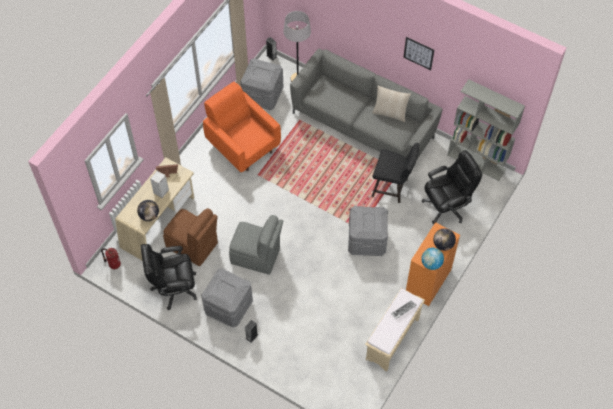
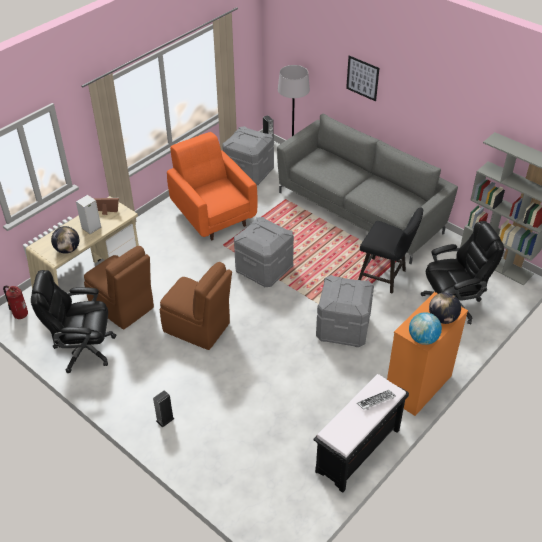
camera: 10 degrees right, 15 degrees down
grey storage box [201,268,253,327] -> grey storage box moved to [234,217,294,287]
grey chair [229,215,283,275] -> brown chair [160,262,232,350]
beige bench [365,288,425,372] -> black bench [313,374,409,493]
beige pillow [372,86,411,122] -> none
picture [403,37,434,70] -> picture moved to [346,56,379,101]

